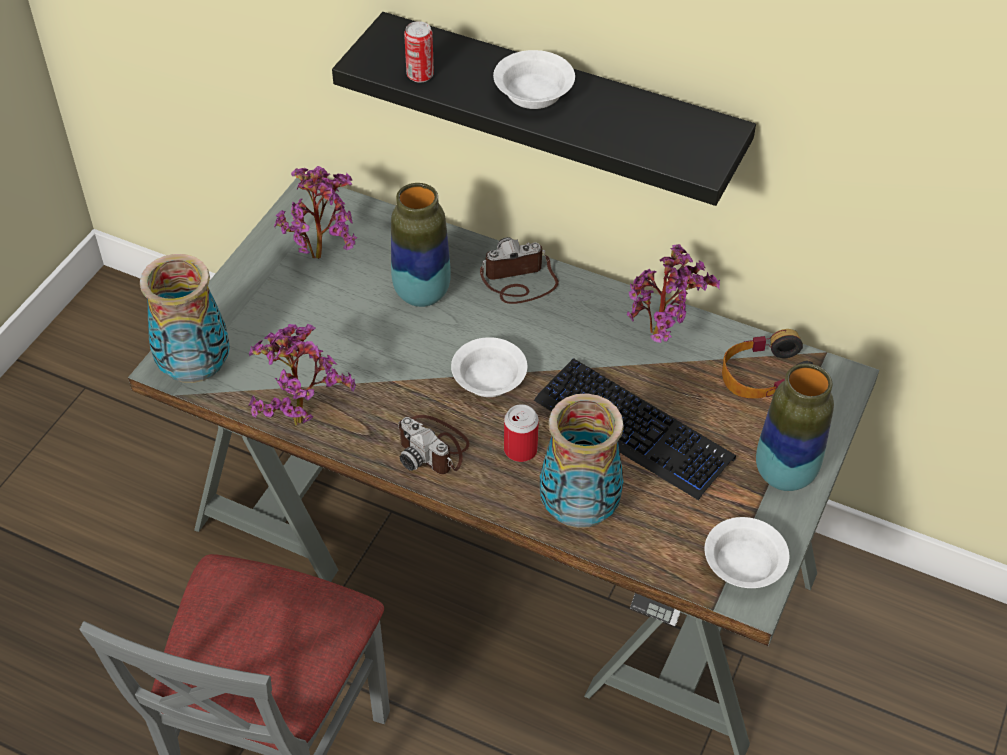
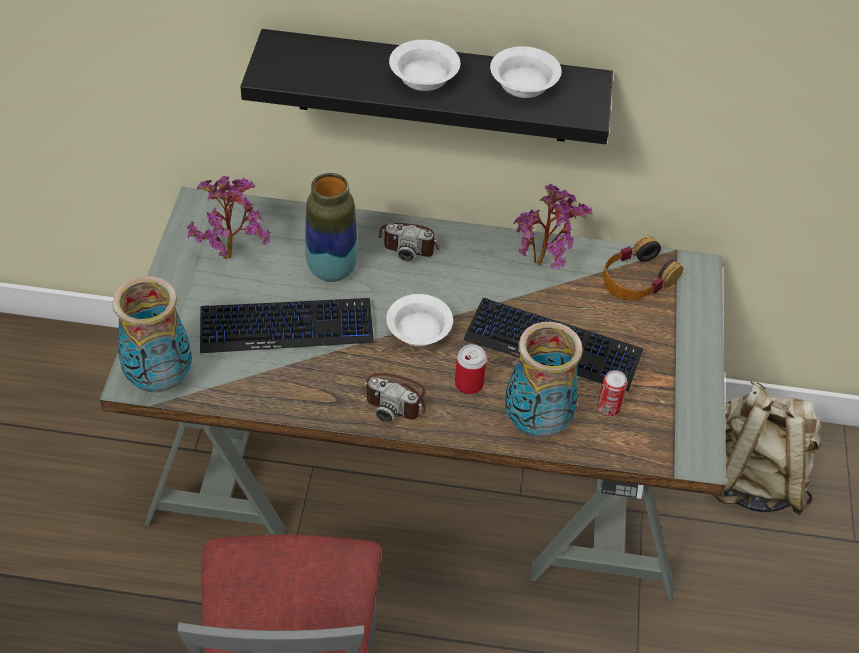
camera: 20 degrees left, 0 degrees up
potted plant [248,324,356,426] -> none
can [404,21,434,83] -> can moved to [597,370,627,416]
camera [480,237,559,304] -> camera turned 135 degrees counterclockwise [378,223,440,261]
white bowl [705,517,789,588] -> white bowl moved to [490,46,561,98]
vase [756,363,834,491] -> none
none -> keyboard [200,298,374,353]
none -> beige backpack [713,382,821,515]

